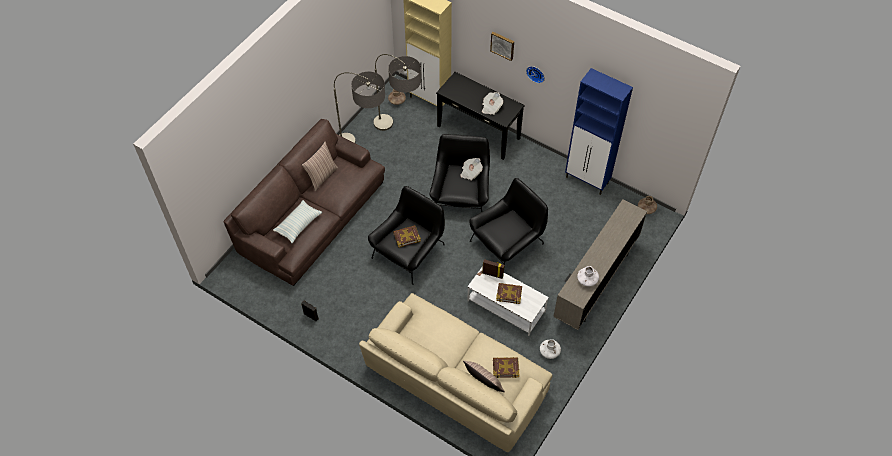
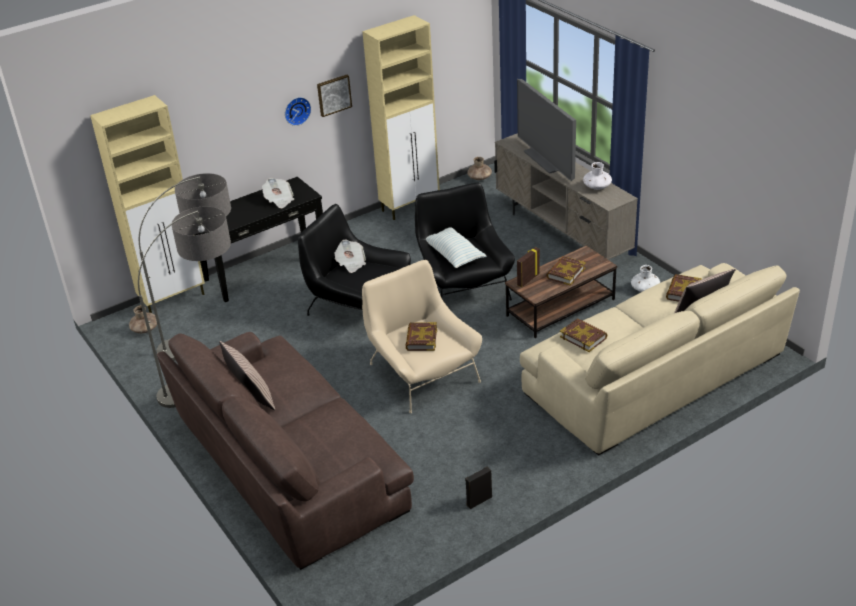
camera: 65 degrees left, 20 degrees down
pillow [273,200,322,243] -> pillow moved to [426,227,486,268]
black armchair [368,186,445,285] -> beige armchair [362,260,482,413]
white coffee table [467,266,549,336] -> brown coffee table [505,246,617,338]
picture [490,32,514,61] -> picture moved to [317,75,352,117]
blue cabinet [565,68,633,195] -> beige cabinet [362,15,440,220]
none -> television [517,79,576,181]
none -> book [560,318,607,352]

